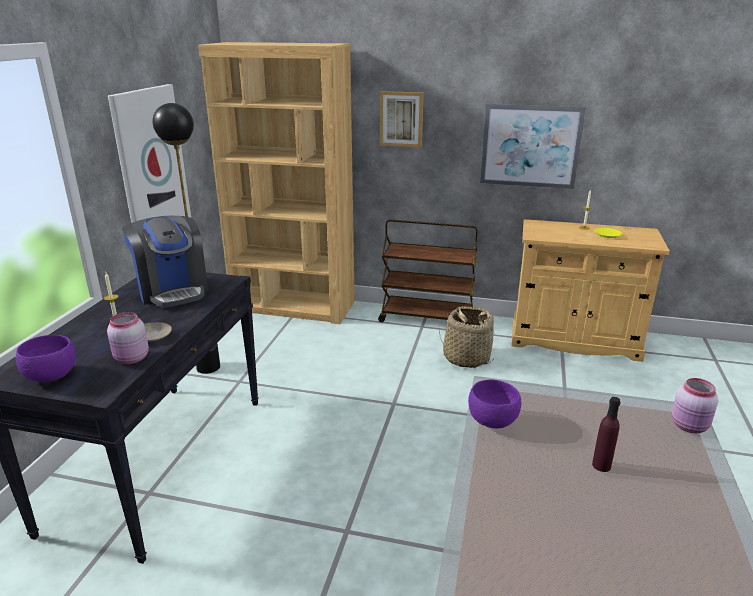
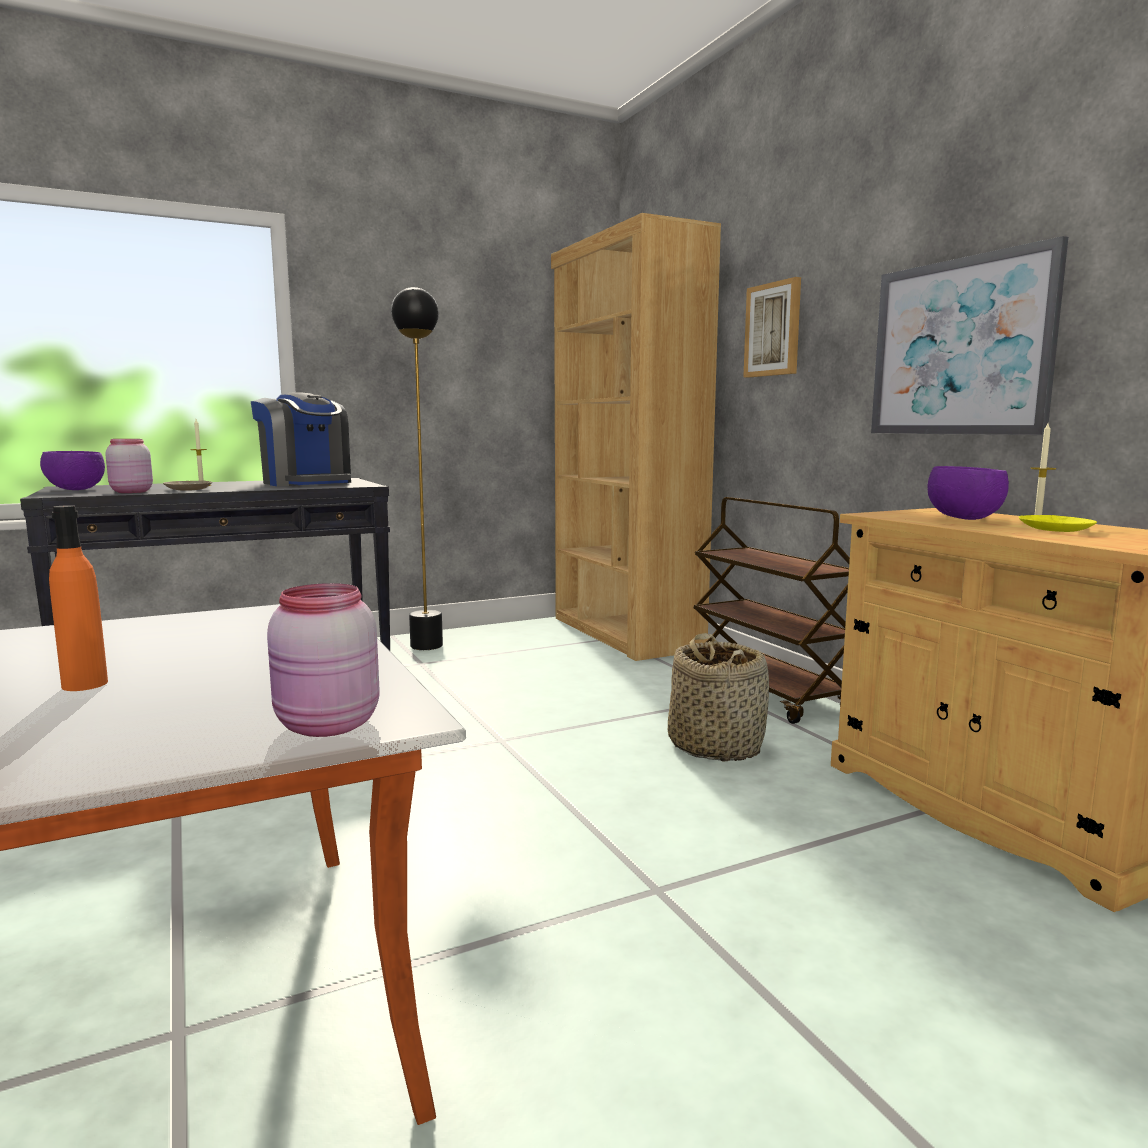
camera: 50 degrees right, 15 degrees down
picture [108,84,191,223] -> none
coffee machine [122,216,208,308] -> coffee machine turned 60 degrees counterclockwise [251,392,351,486]
purple bowl [468,380,521,428] -> purple bowl moved to [927,466,1009,520]
purple bottle [592,397,620,472] -> orange bottle [49,505,108,691]

